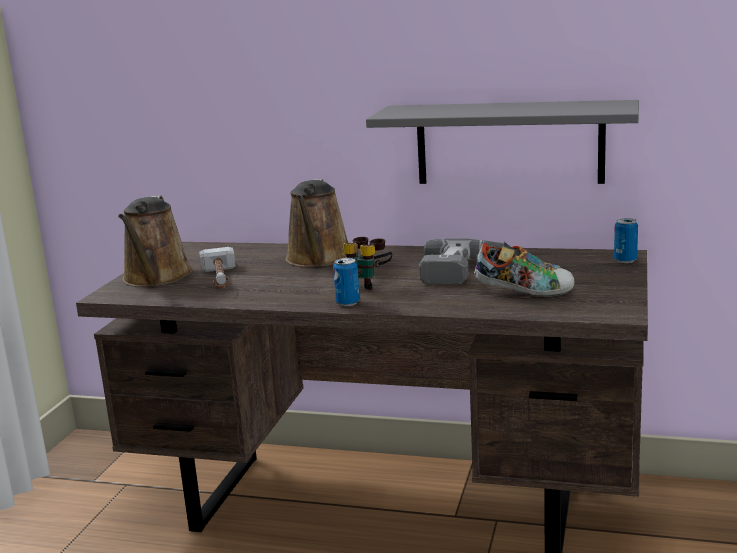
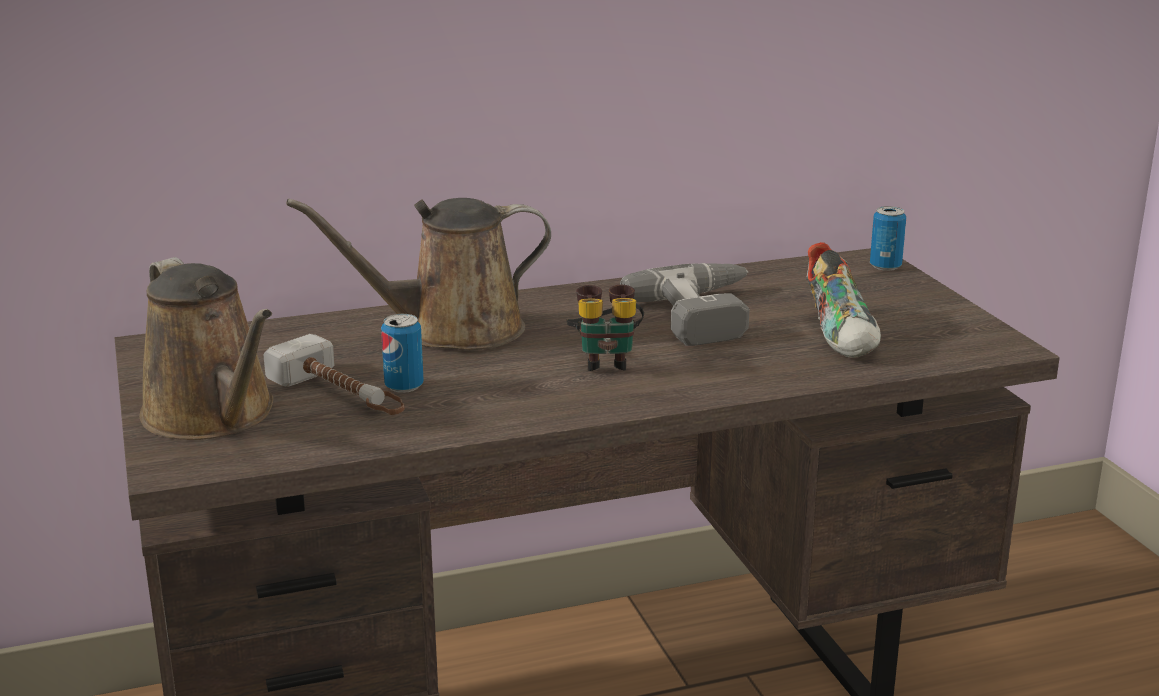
camera: 35 degrees left, 5 degrees up
brown watering can [286,179,348,267] -> brown watering can turned 105 degrees clockwise [286,198,551,350]
can [333,258,360,306] -> can moved to [381,314,424,393]
grey shelf [366,100,639,184] -> none
shoe [474,242,575,297] -> shoe turned 105 degrees clockwise [806,242,881,358]

